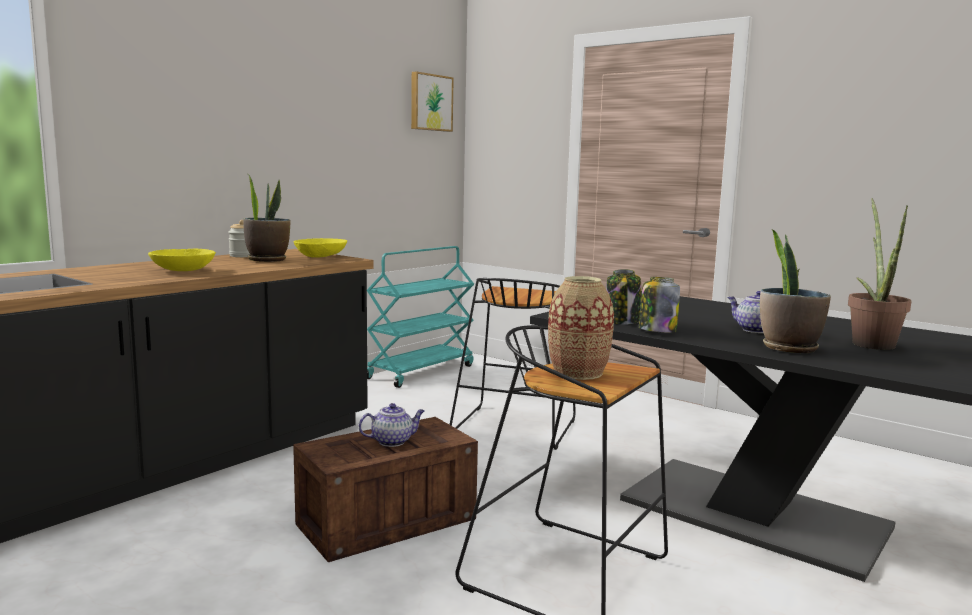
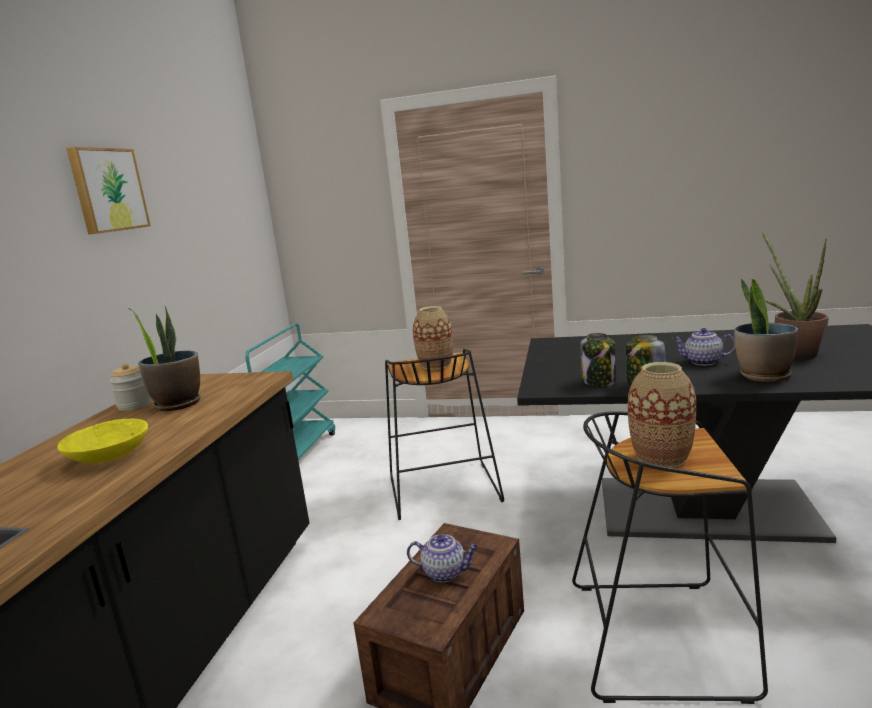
camera: 25 degrees left, 5 degrees up
yellow bowl [293,238,347,258] -> none
teapot [359,403,425,447] -> teapot turned 60 degrees clockwise [407,534,478,582]
picture [411,72,454,132] -> picture moved to [66,147,151,235]
none -> vase [413,306,453,370]

